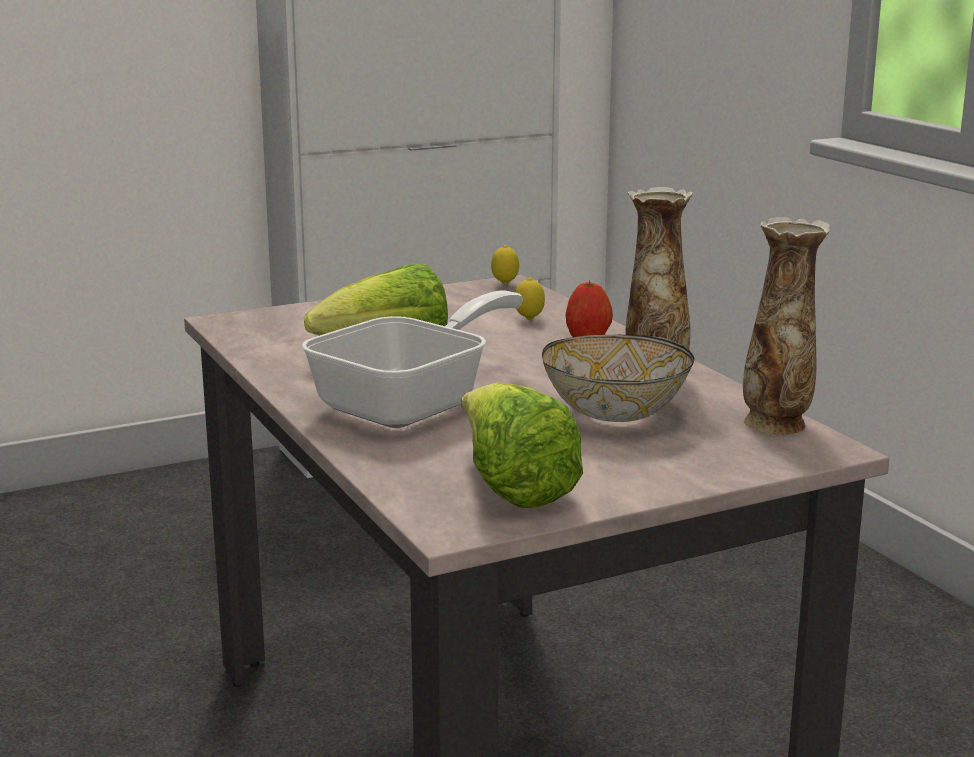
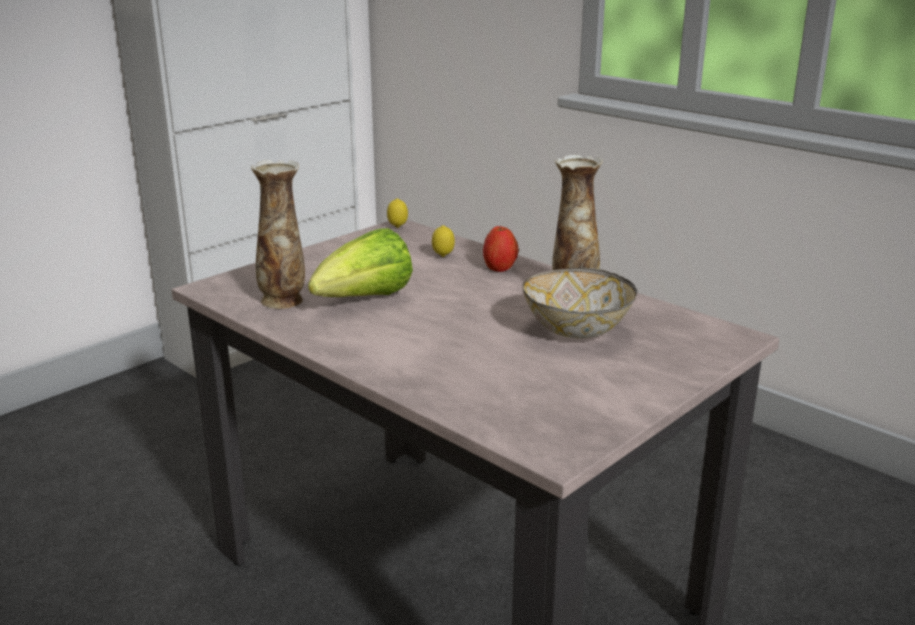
camera: 20 degrees left, 5 degrees up
frying pan [301,290,523,428] -> none
lettuce [461,382,583,508] -> none
vase [743,217,831,435] -> vase moved to [251,160,305,309]

